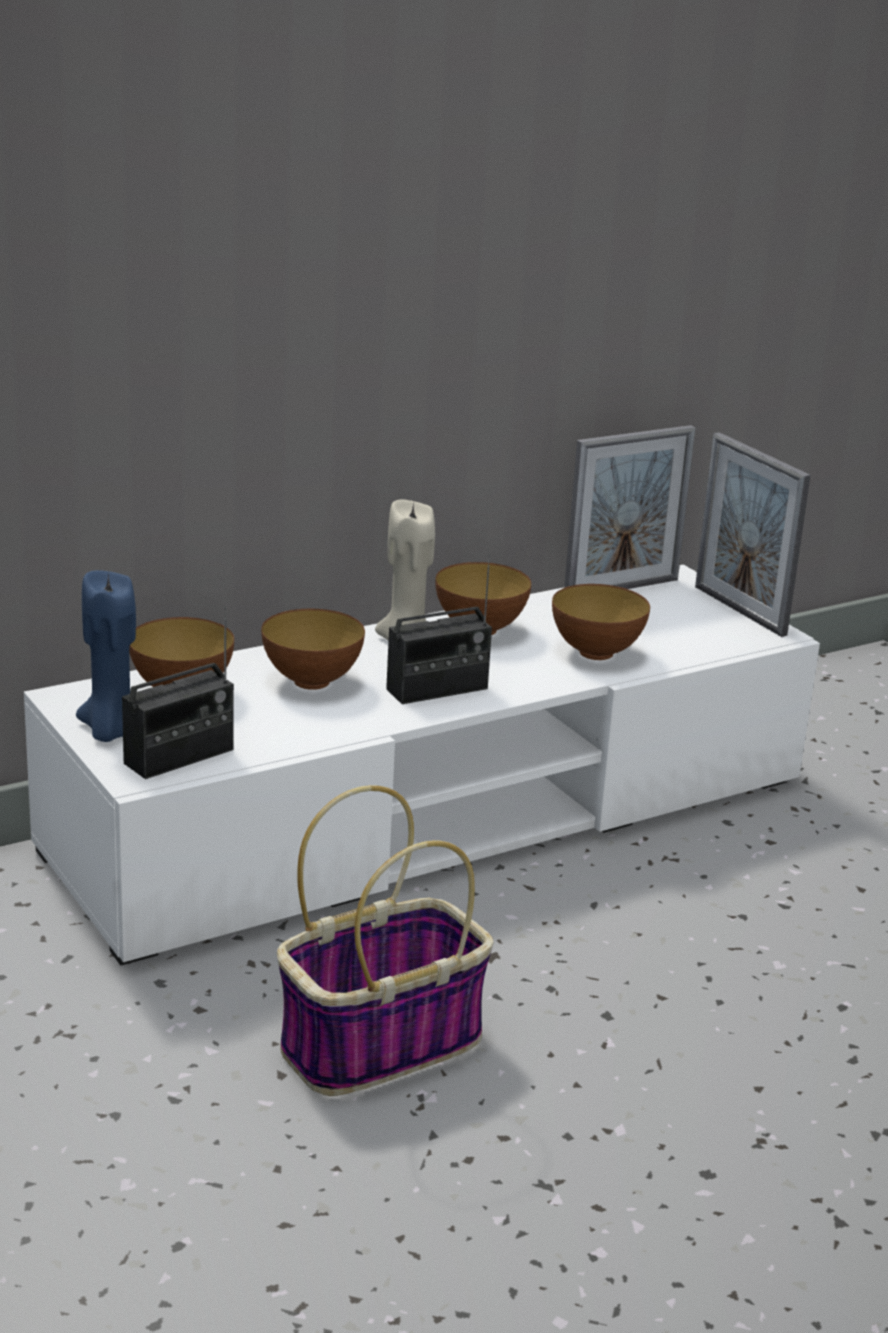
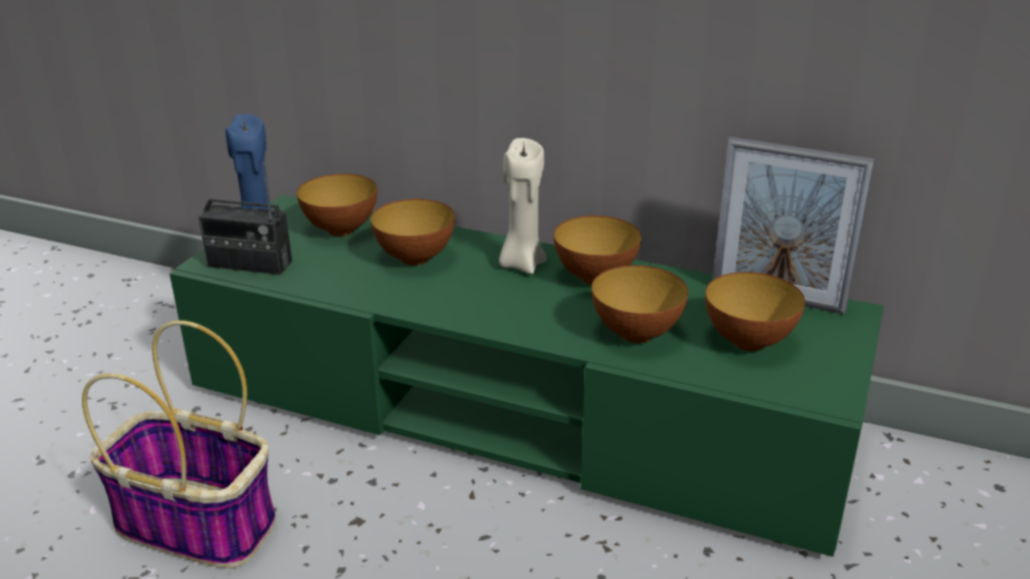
camera: 55 degrees right, 5 degrees up
white tv stand [24,564,820,965] -> green tv stand [170,195,884,557]
radio [386,554,492,704] -> none
picture frame [695,432,811,637] -> none
none -> bowl [705,272,805,351]

